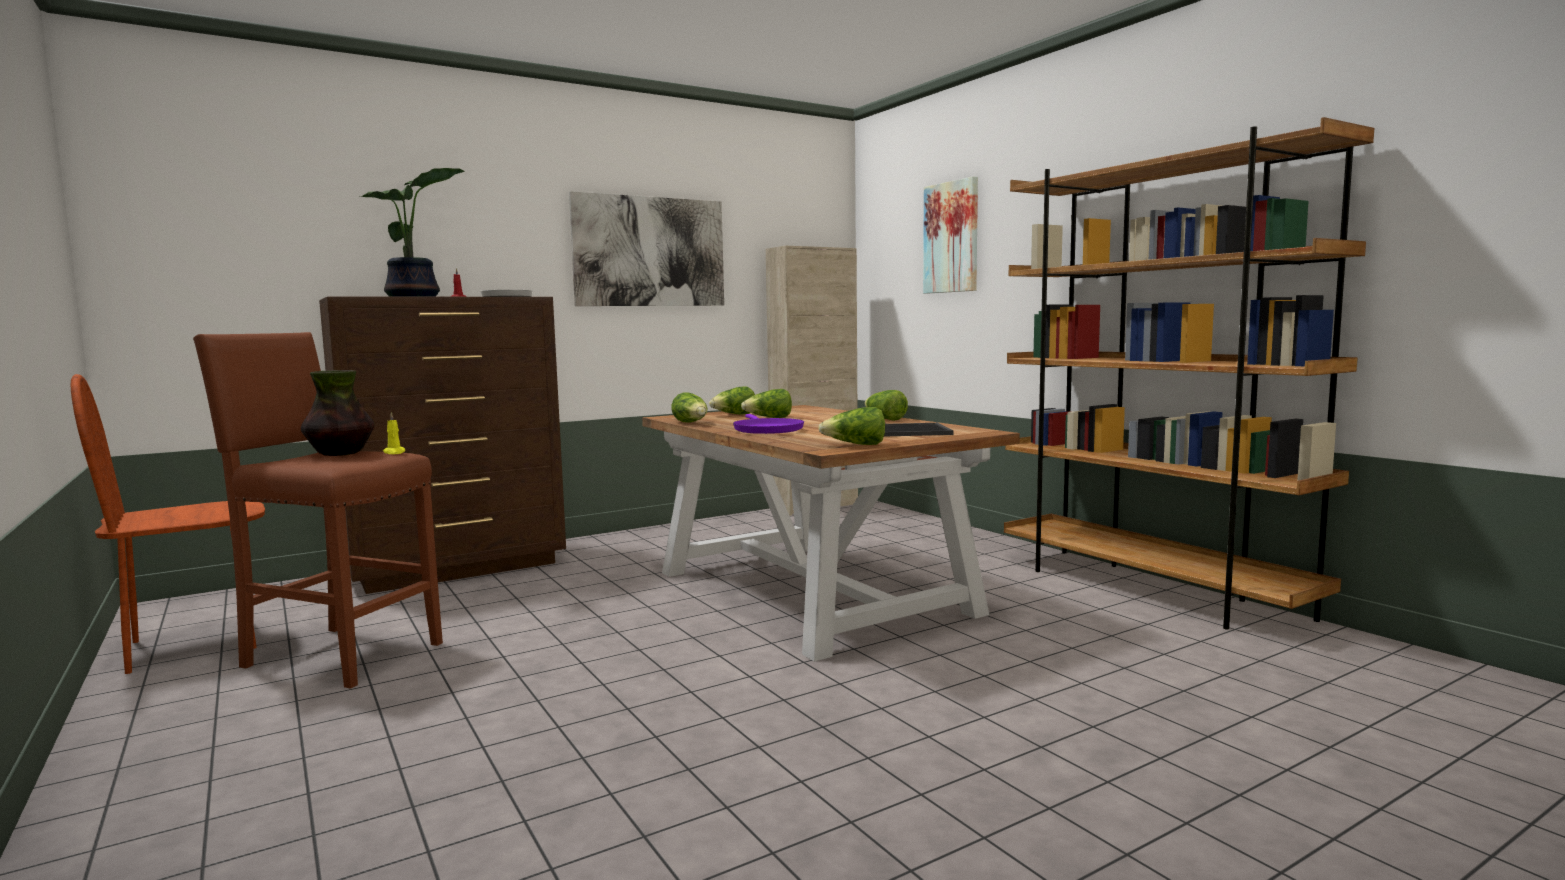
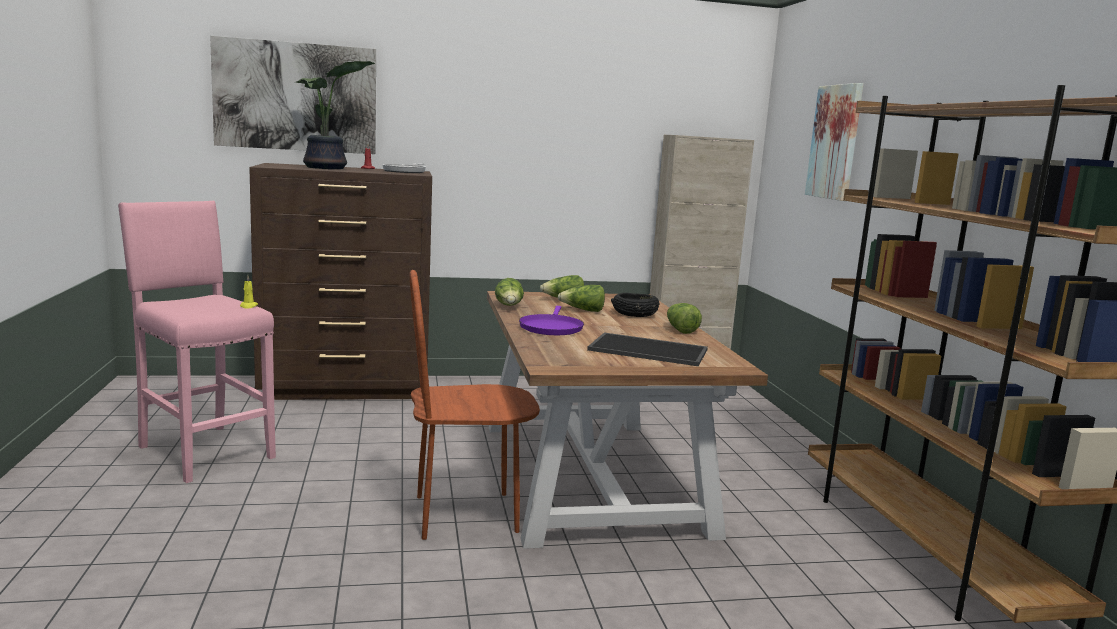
camera: 20 degrees right, 5 degrees up
brown chair [71,374,265,674] -> brown chair moved to [410,270,540,540]
brown stool [193,332,443,689] -> pink stool [118,201,276,483]
vase [301,370,375,456] -> none
picture [569,191,724,306] -> picture moved to [210,36,376,154]
lettuce [818,407,885,445] -> none
none -> black bowl [611,293,659,317]

